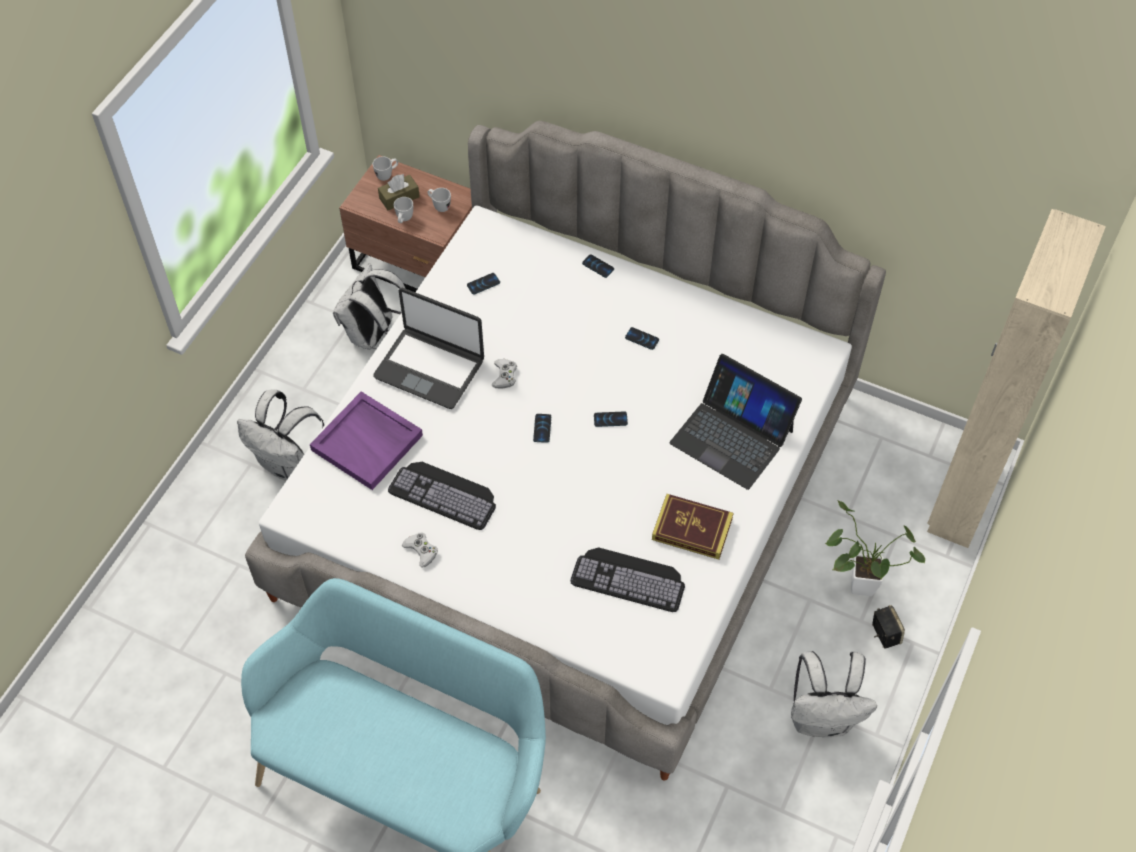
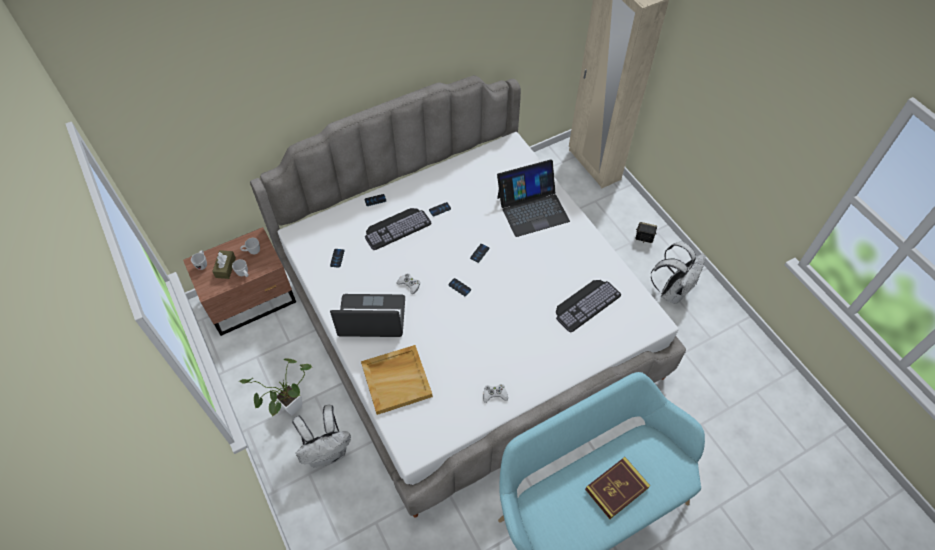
camera: 55 degrees left, 0 degrees up
purple tray [310,392,423,490] -> beige tray [361,345,433,415]
white backpack [333,263,406,350] -> none
laptop [373,288,484,409] -> laptop turned 150 degrees counterclockwise [330,294,405,337]
keyboard [388,462,496,530] -> keyboard moved to [365,208,431,250]
book [652,494,734,560] -> book moved to [585,457,650,519]
potted plant [825,500,925,596] -> potted plant moved to [239,359,312,417]

